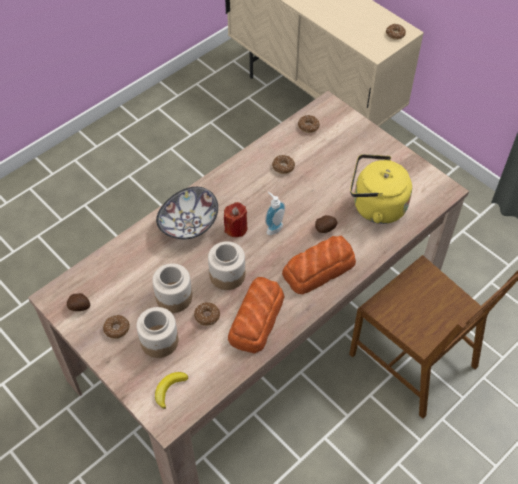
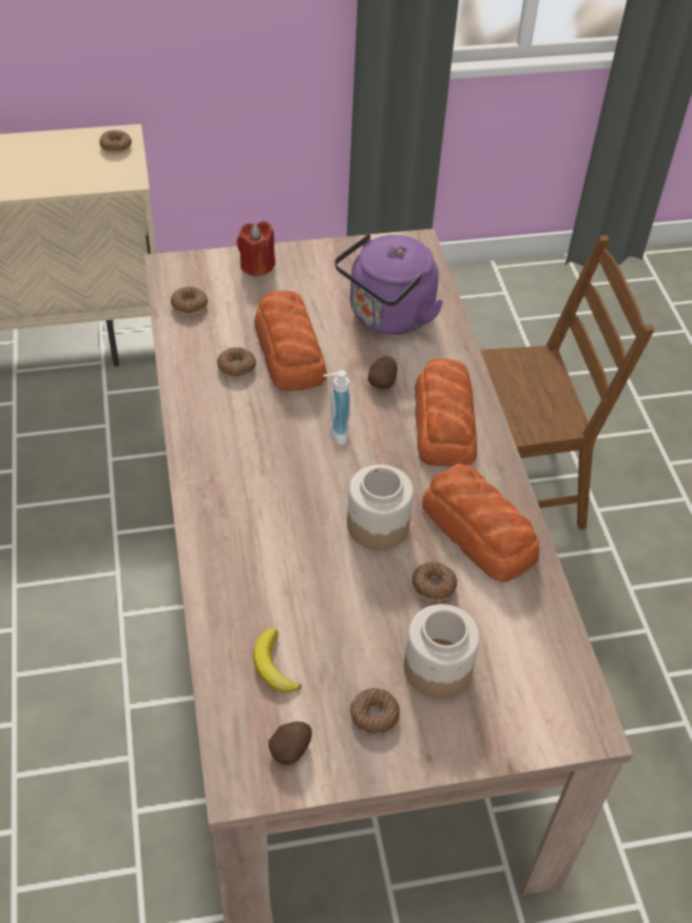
camera: 60 degrees left, 5 degrees down
jar [152,263,192,313] -> none
banana [155,372,188,409] -> banana moved to [253,628,302,693]
bowl [156,187,218,239] -> none
red candle [224,202,247,237] -> red candle moved to [237,221,275,277]
yellow kettle [350,154,412,224] -> purple kettle [334,234,444,335]
none -> bread [254,290,327,392]

